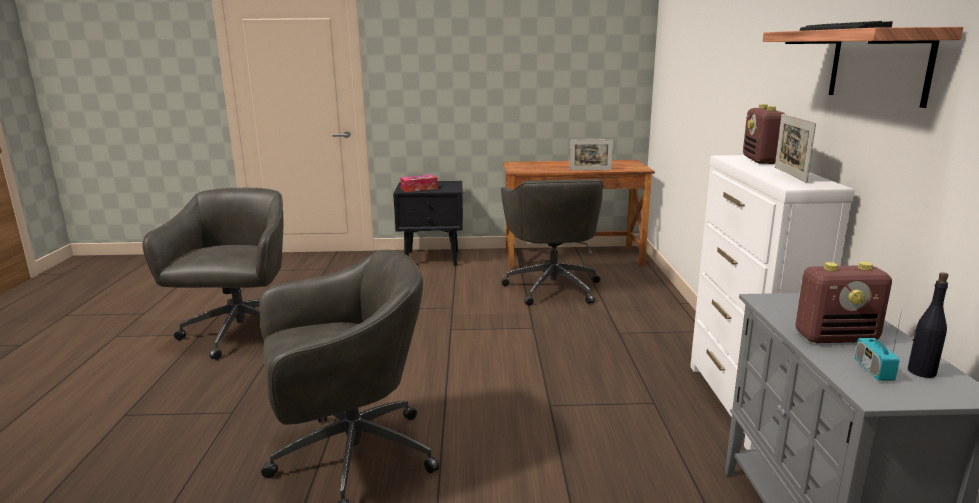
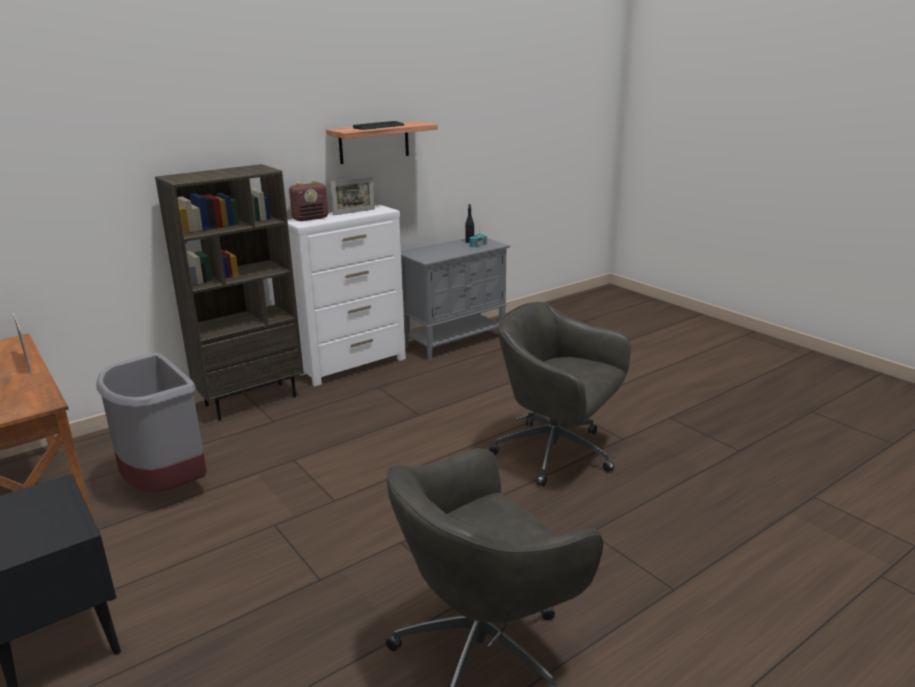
camera: 125 degrees left, 5 degrees up
tissue box [400,175,438,192] -> none
grey office chair [501,179,603,306] -> grey trash can [96,353,207,492]
radio [795,262,892,343] -> none
none -> brown bookcase [155,164,304,420]

